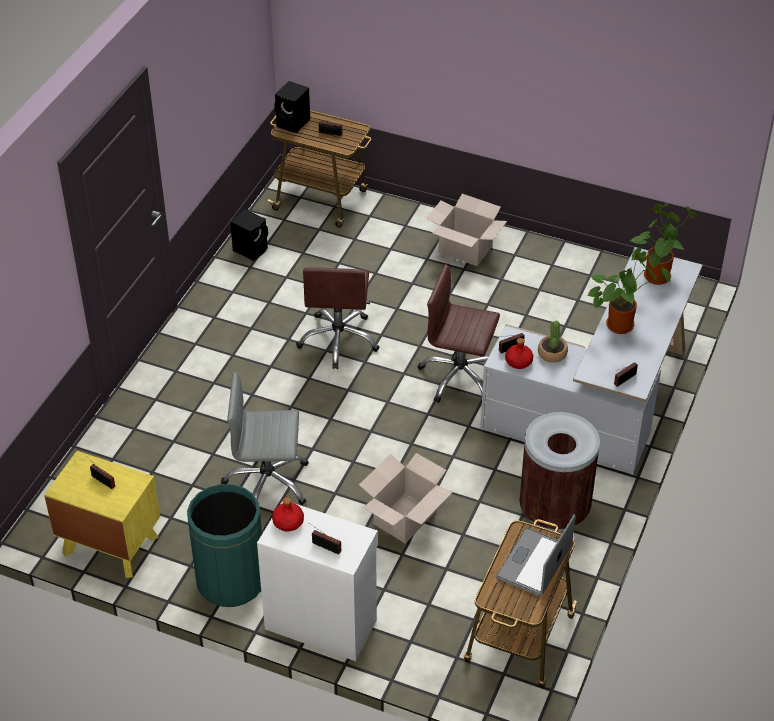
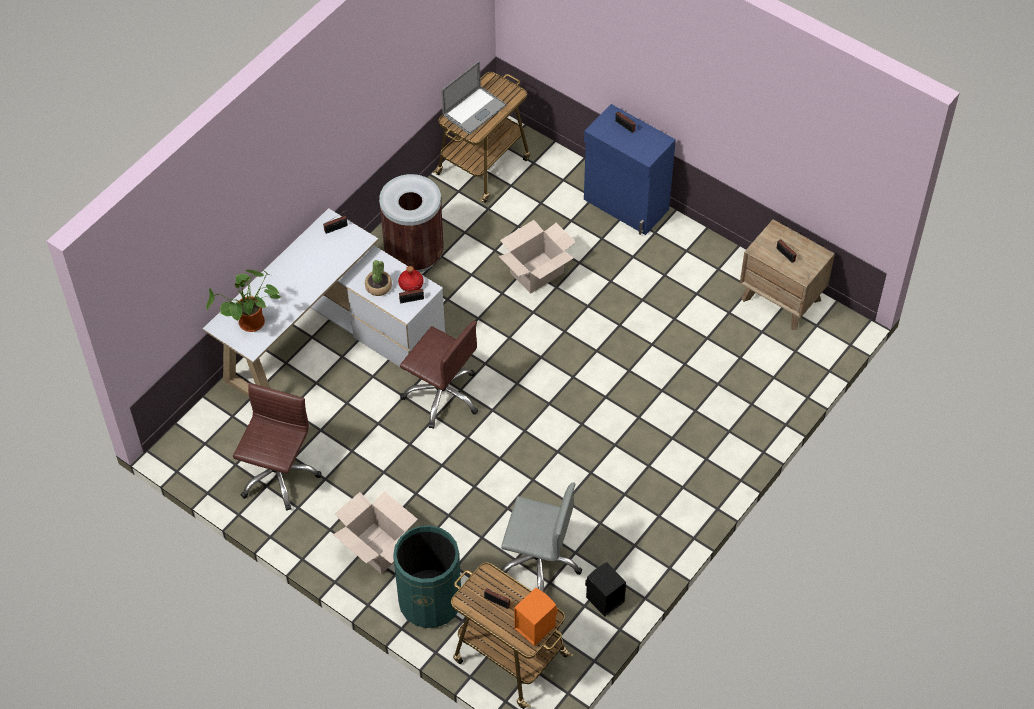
camera: 165 degrees left, 10 degrees up
yellow nightstand [44,451,160,578] -> brown nightstand [740,219,835,330]
green trash can [187,484,262,607] -> green trash can moved to [393,525,461,628]
grey office chair [221,372,308,505] -> grey office chair moved to [501,483,582,592]
white cabinet [257,502,378,661] -> blue cabinet [584,104,676,235]
red bottle [272,497,304,531] -> none
black speaker [274,81,310,133] -> orange speaker [514,588,558,646]
brown office chair [296,267,379,369] -> brown office chair moved to [233,383,321,511]
potted plant [586,253,671,334] -> none

